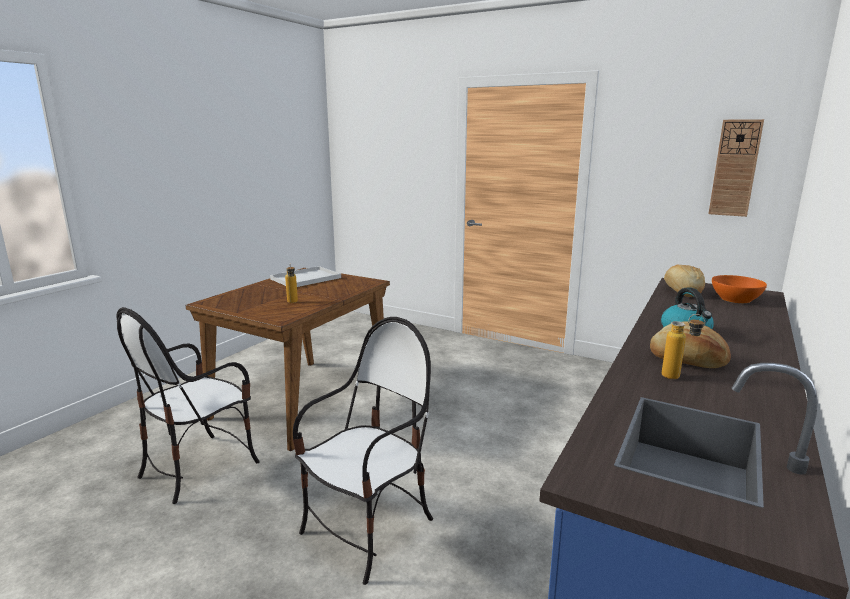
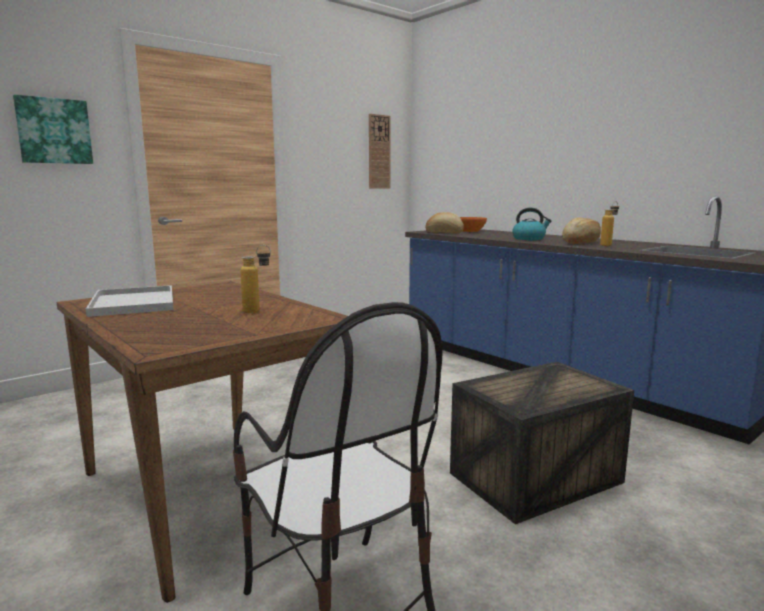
camera: 70 degrees left, 5 degrees down
chair [293,317,433,585] -> crate [450,362,634,524]
none -> picture [13,95,93,164]

